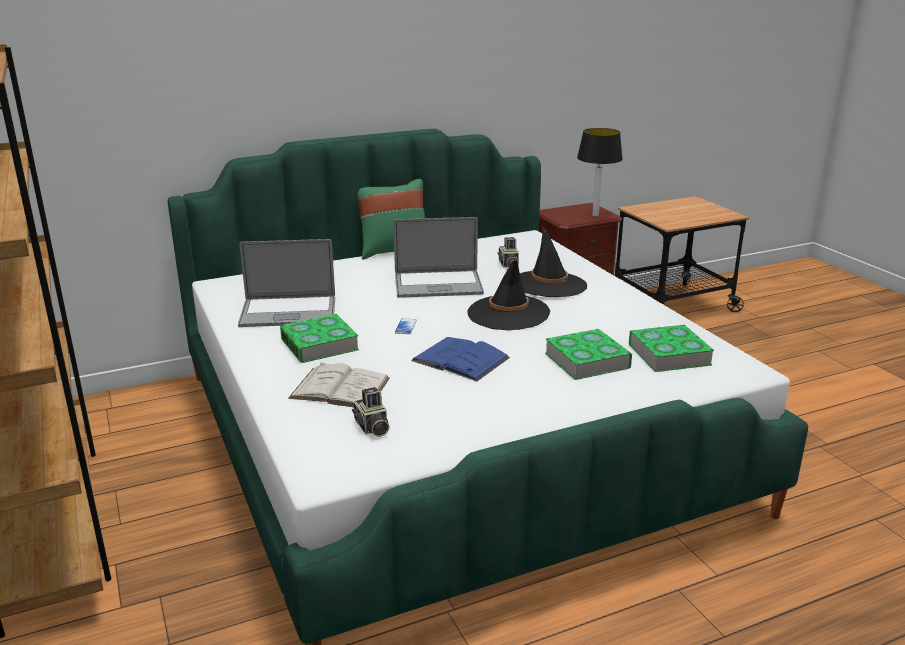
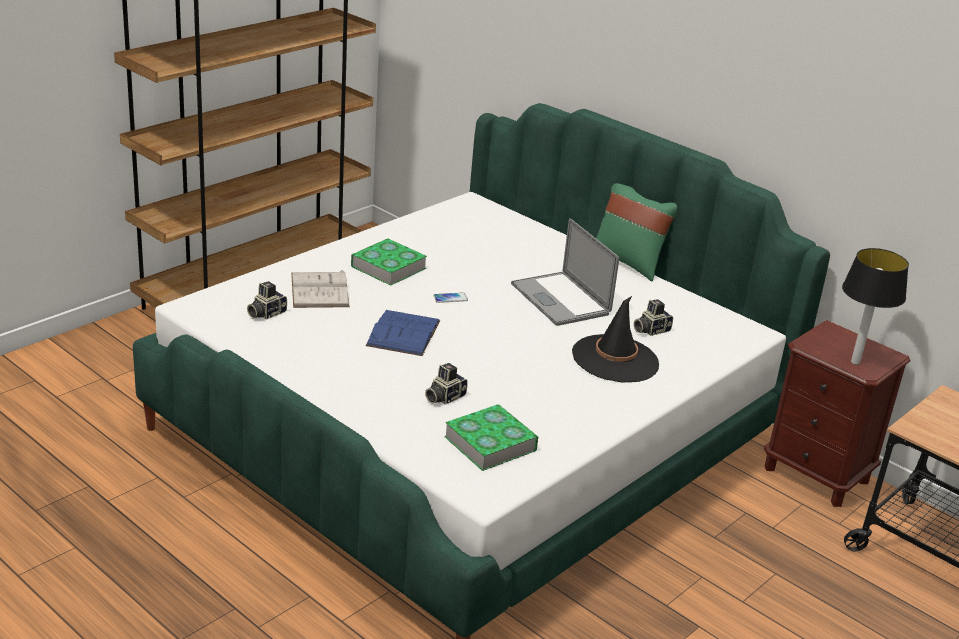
camera: 65 degrees right, 5 degrees up
laptop [238,239,335,327] -> none
black hat [467,260,550,330] -> none
book [545,329,632,380] -> camera [425,363,468,405]

